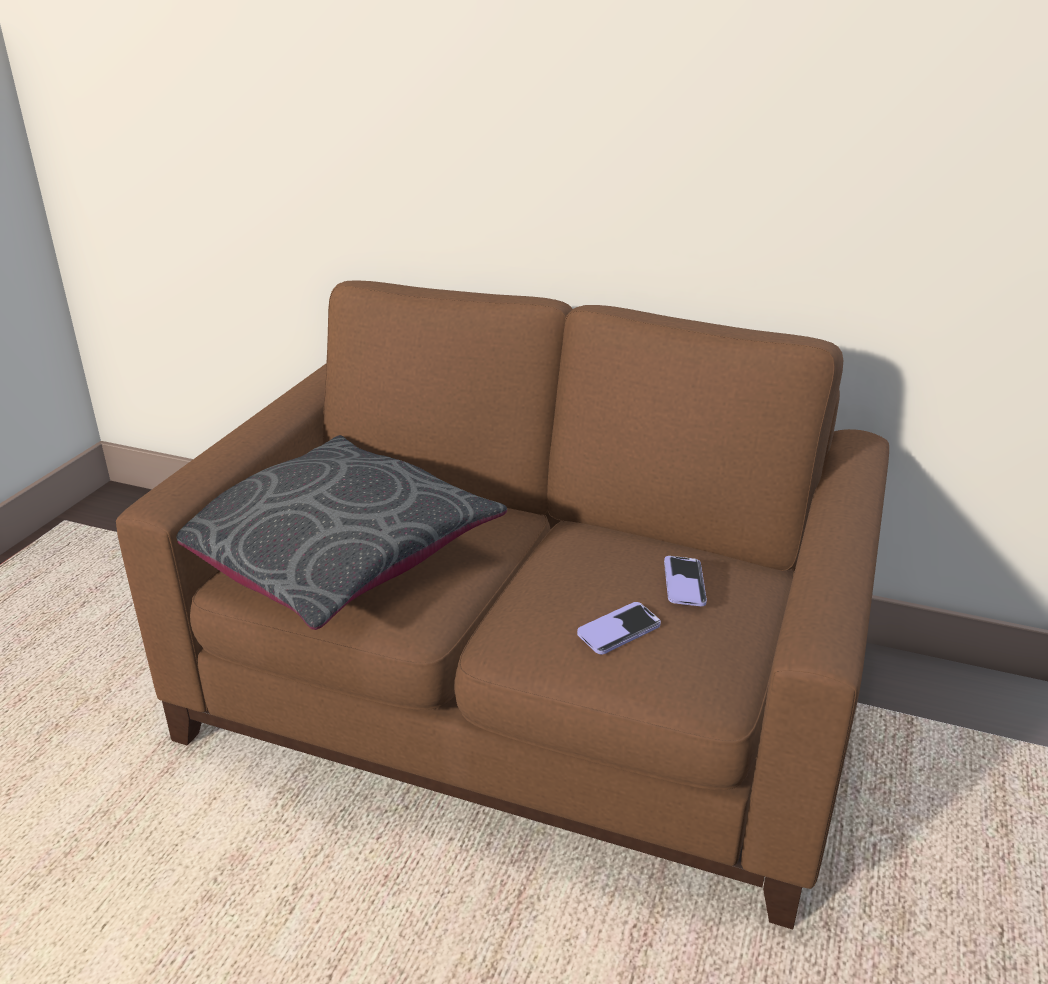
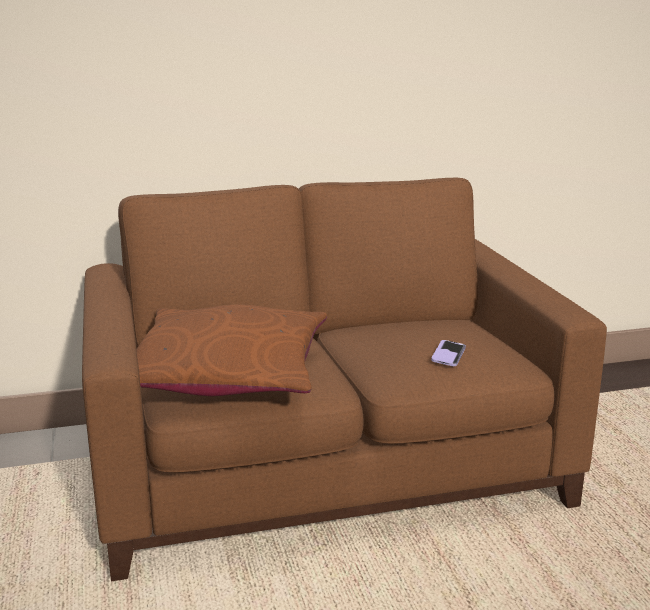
camera: 35 degrees left, 10 degrees down
grey pillow [176,435,507,630] -> brown pillow [136,304,327,396]
phone [664,556,707,606] -> none

